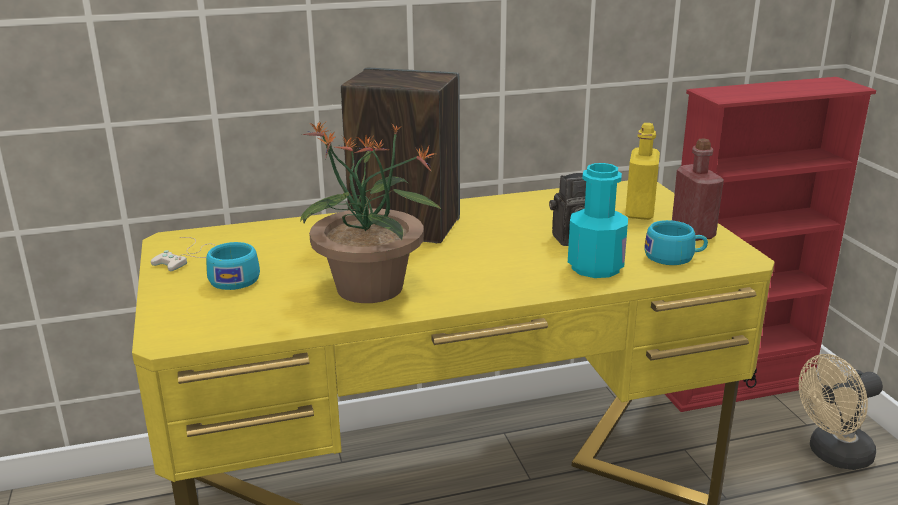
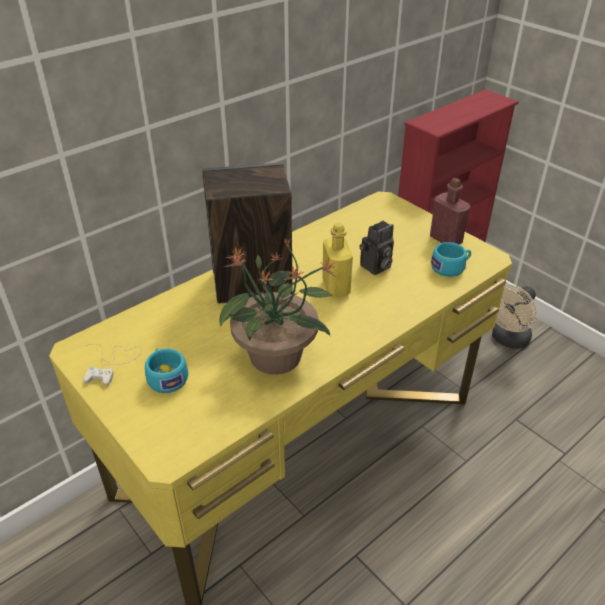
camera: 25 degrees left, 15 degrees up
turquoise bottle [568,163,628,278] -> none
yellow bottle [625,123,660,220] -> yellow bottle moved to [322,222,353,297]

